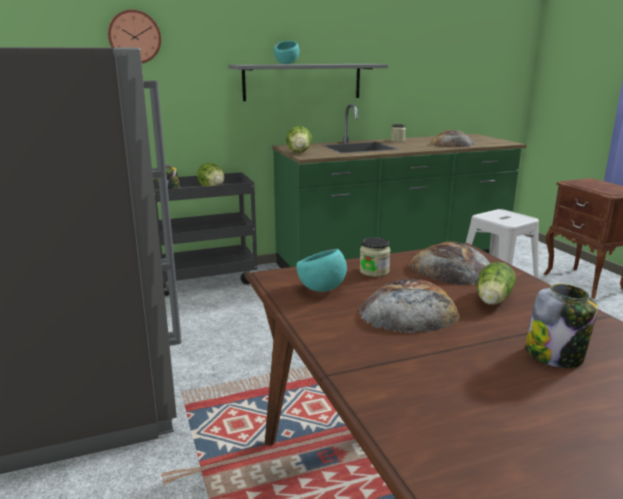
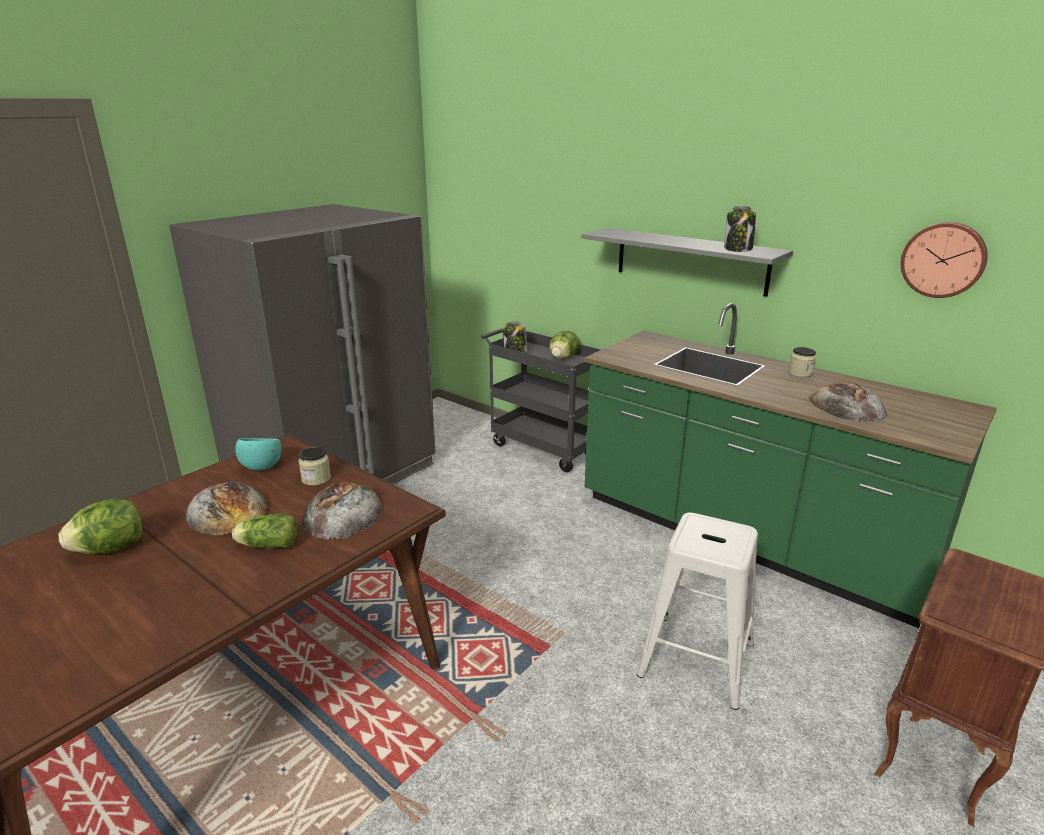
camera: 60 degrees right, 5 degrees up
wall clock [108,10,161,63] -> wall clock moved to [901,222,988,298]
turquoise bowl [274,41,299,64] -> none
lettuce [286,126,312,153] -> lettuce moved to [59,498,142,554]
jar [525,284,598,368] -> jar moved to [724,206,756,252]

